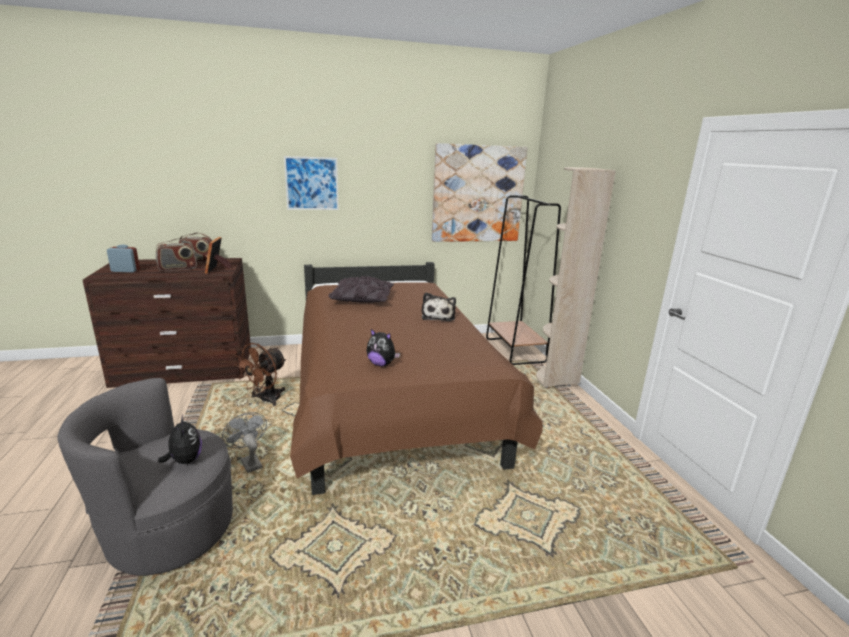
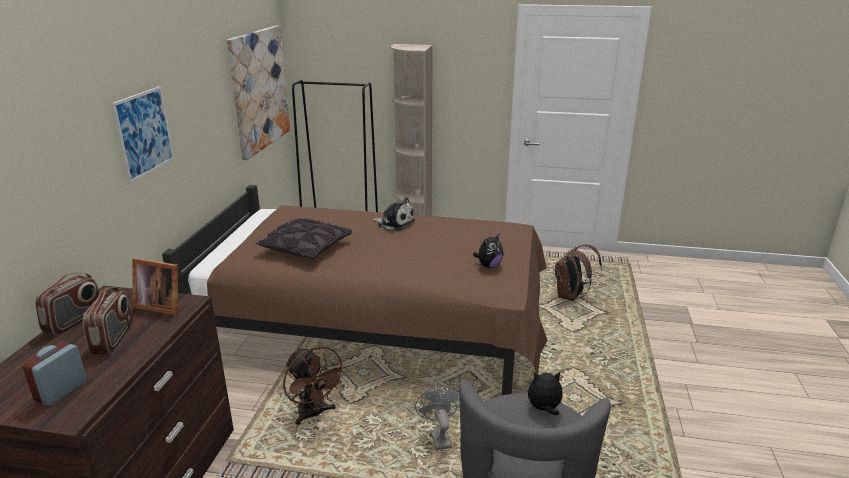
camera: 65 degrees left, 5 degrees up
grey fan [222,412,267,473] -> grey fan turned 90 degrees clockwise [415,386,460,450]
none -> brown backpack [555,244,602,301]

